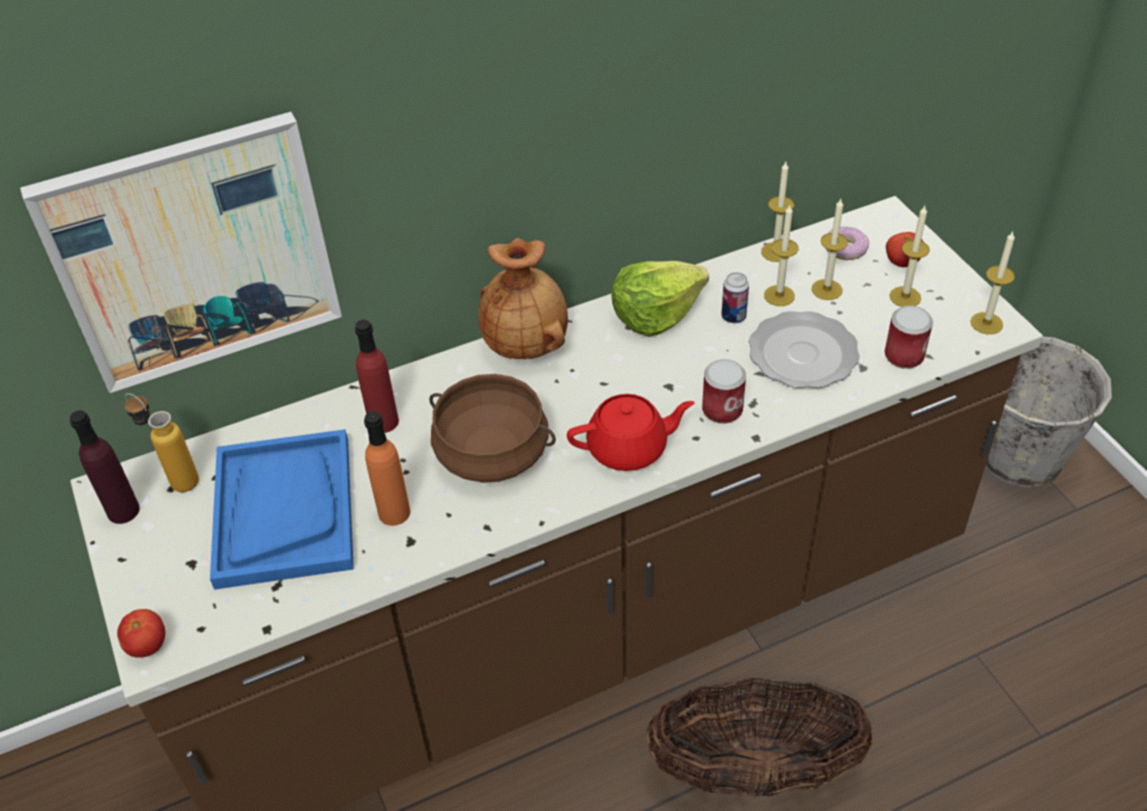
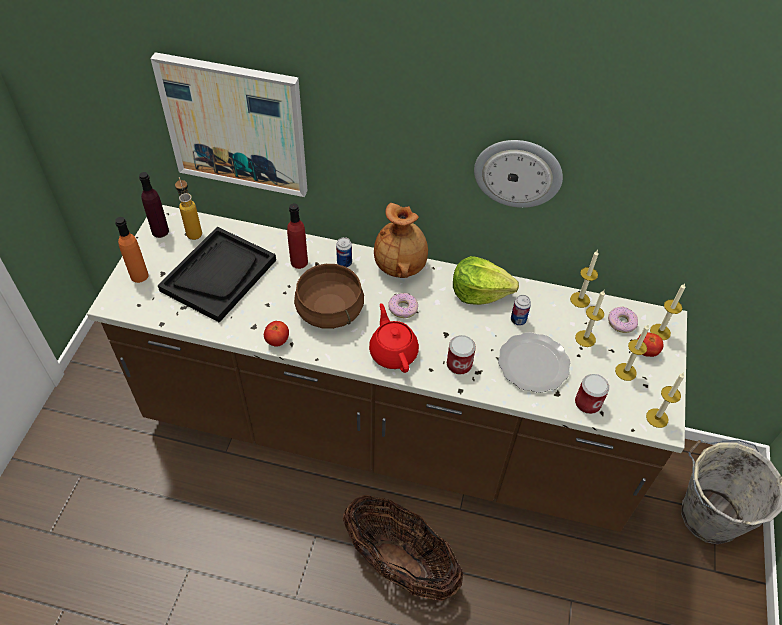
camera: 35 degrees right, 5 degrees up
tomato [117,609,165,658] -> tomato moved to [264,321,289,347]
blue tray [210,429,354,590] -> black tray [158,227,276,323]
orange bottle [364,411,410,526] -> orange bottle moved to [115,217,149,283]
red teapot [567,394,695,471] -> red teapot turned 135 degrees counterclockwise [369,303,419,373]
candle [764,205,798,306] -> candle moved to [650,284,685,340]
none -> can [336,237,352,267]
none -> donut [388,293,418,318]
none -> wall clock [474,140,563,208]

